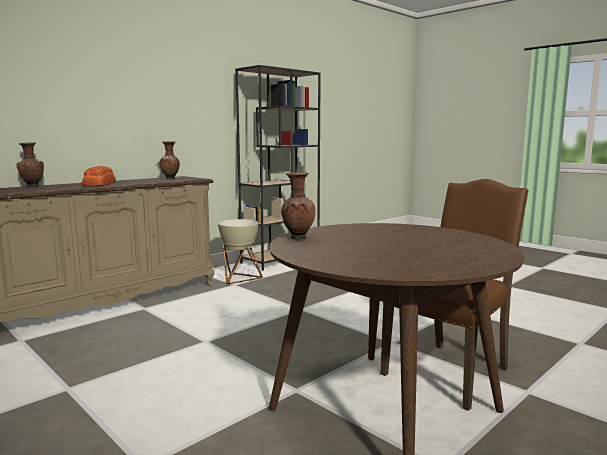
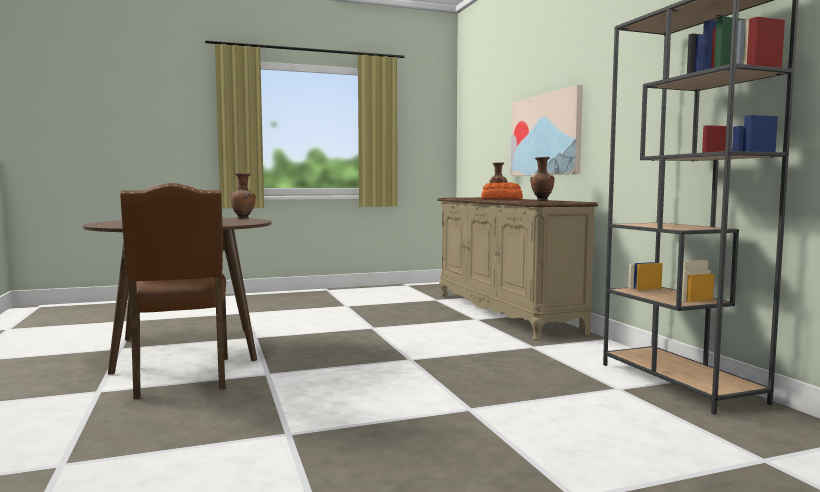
camera: 115 degrees right, 5 degrees down
planter [218,219,263,284] -> none
none -> picture [510,85,583,176]

